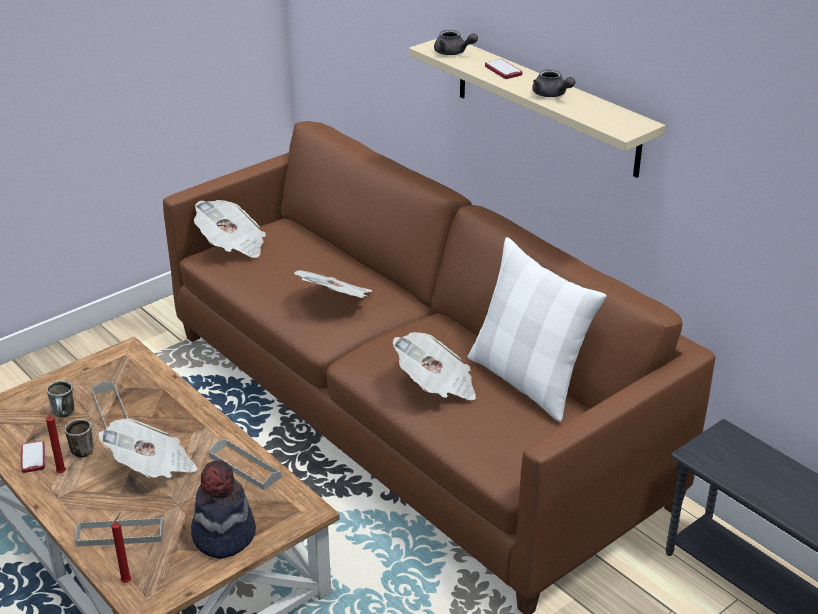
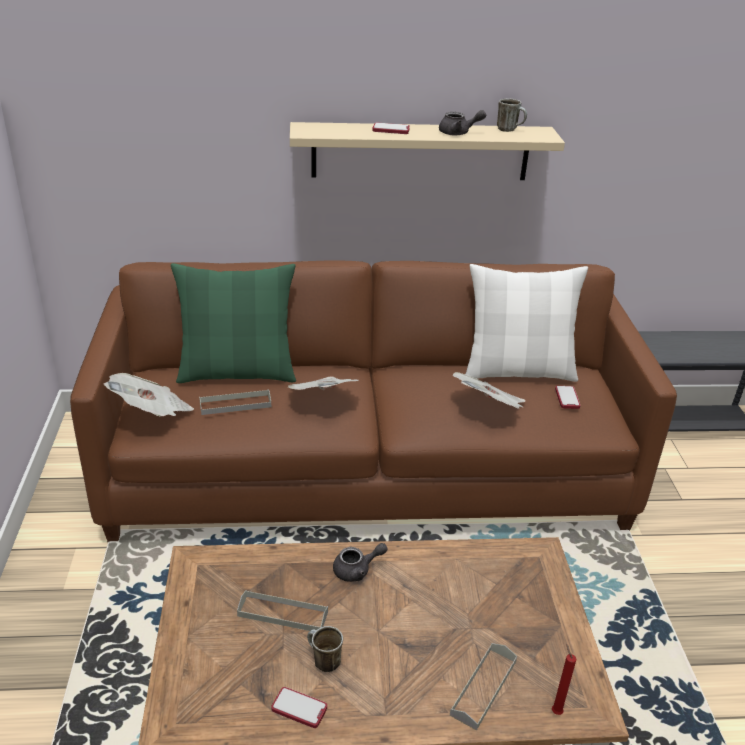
camera: 55 degrees left, 0 degrees up
red candle [46,407,66,473] -> none
mug [47,381,74,417] -> mug moved to [497,99,527,132]
newspaper [98,418,198,478] -> none
hat [191,460,256,559] -> none
grey tray [209,439,282,490] -> grey tray moved to [199,390,271,415]
grey teapot [434,30,478,55] -> grey teapot moved to [333,543,388,582]
none -> green pillow [171,263,296,383]
none -> phone [555,386,581,409]

